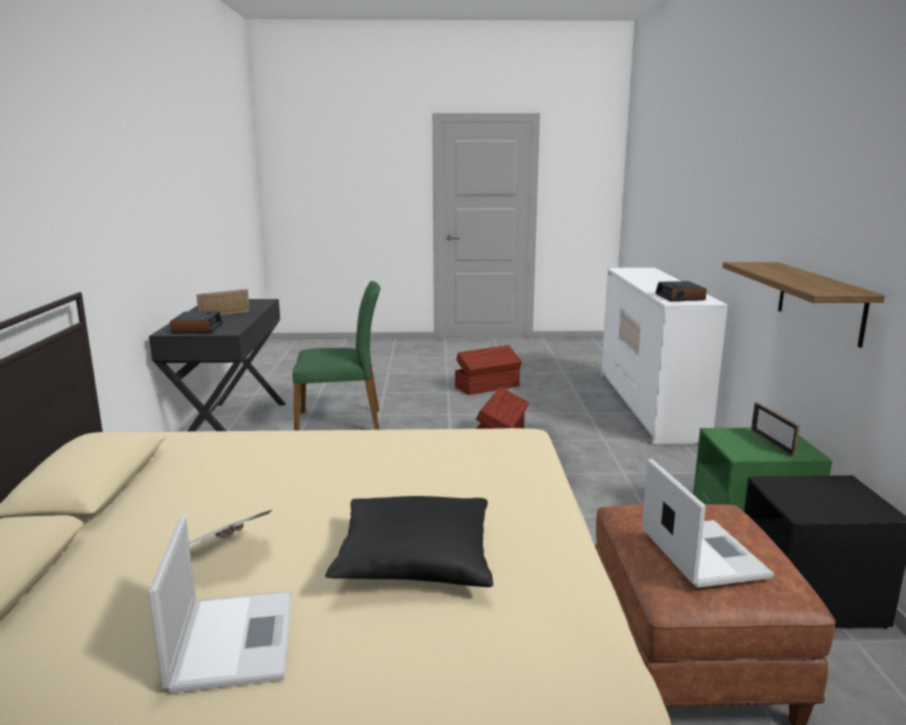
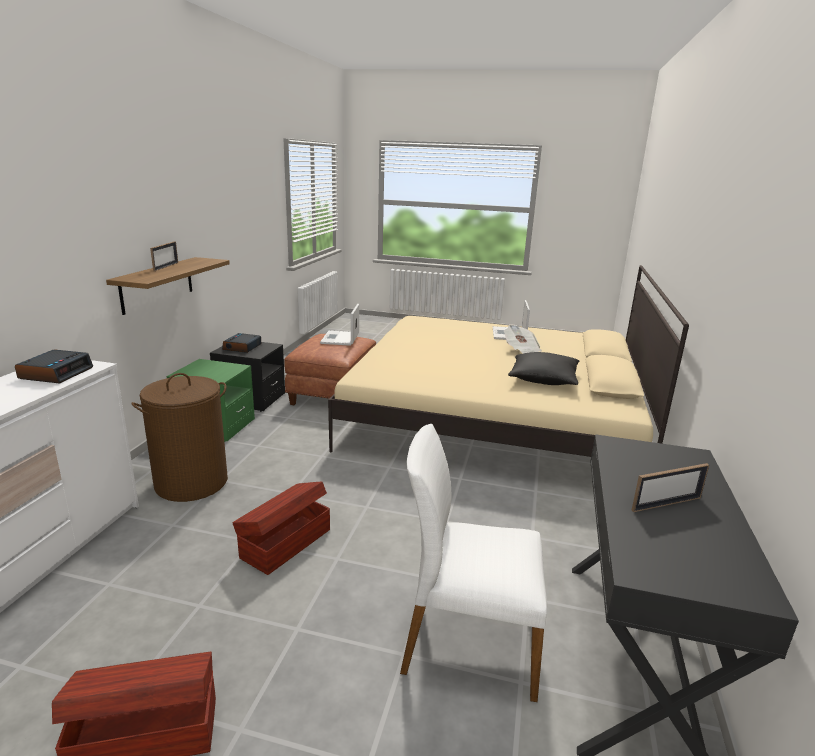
camera: 165 degrees left, 5 degrees up
alarm clock [170,311,223,334] -> alarm clock moved to [222,333,261,353]
green chair [292,281,380,430] -> white chair [400,424,547,702]
black pillow [325,496,493,587] -> black pillow moved to [508,352,579,385]
picture frame [751,402,800,457] -> picture frame moved to [150,241,178,271]
none -> brown laundry basket [131,373,228,502]

